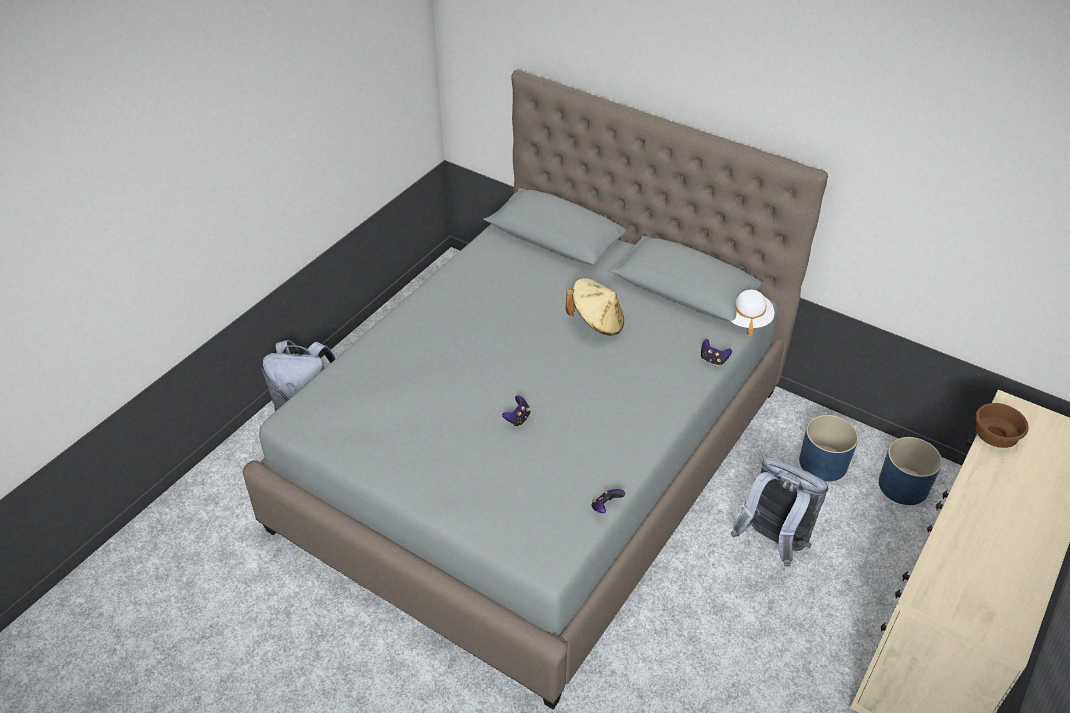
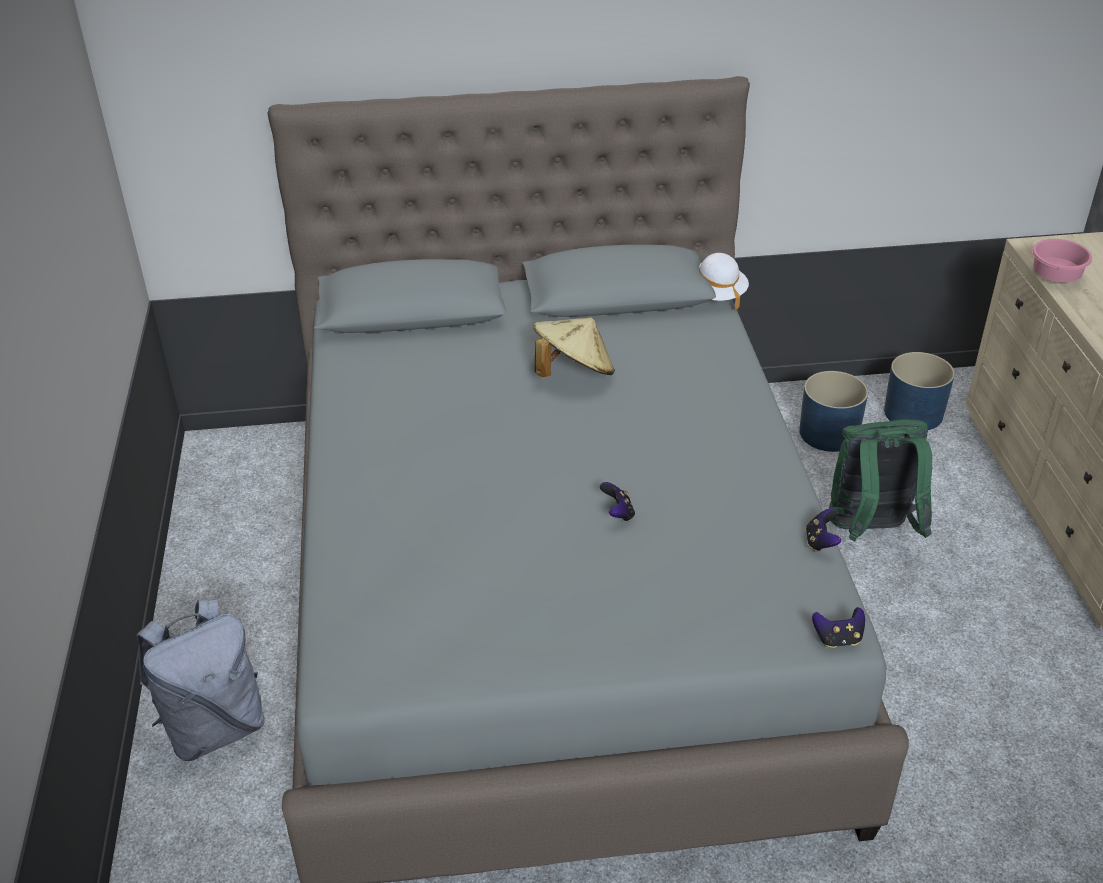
camera: 40 degrees left, 5 degrees down
game controller [701,339,732,366] -> game controller moved to [812,607,865,648]
grey backpack [731,457,828,567] -> green backpack [829,420,932,541]
brown bowl [975,403,1029,448] -> pink bowl [1032,239,1092,282]

